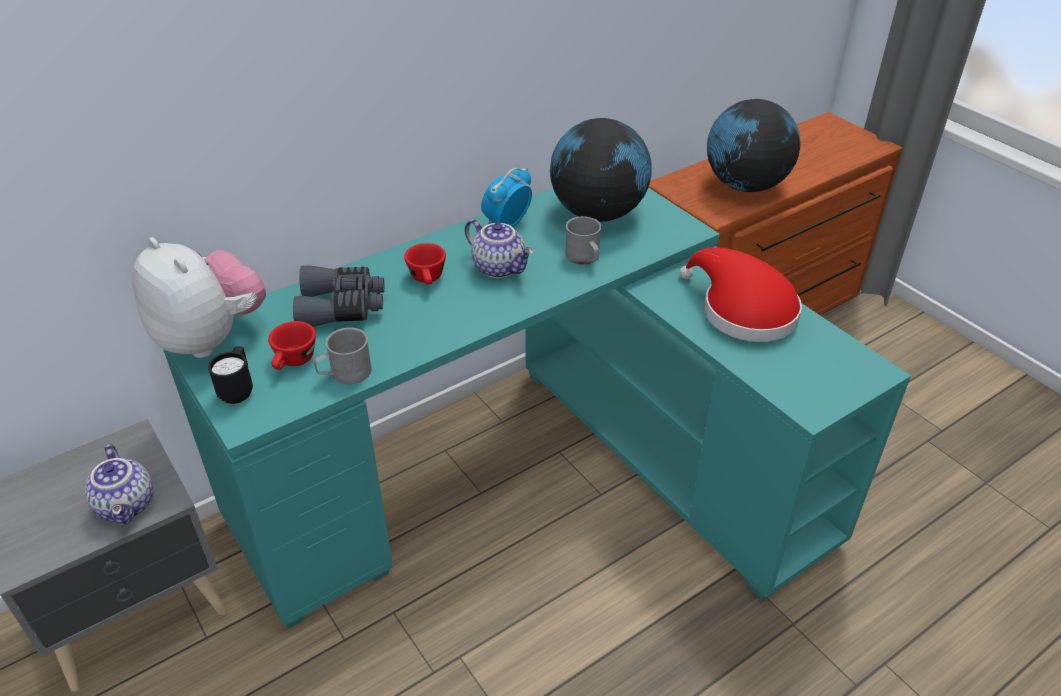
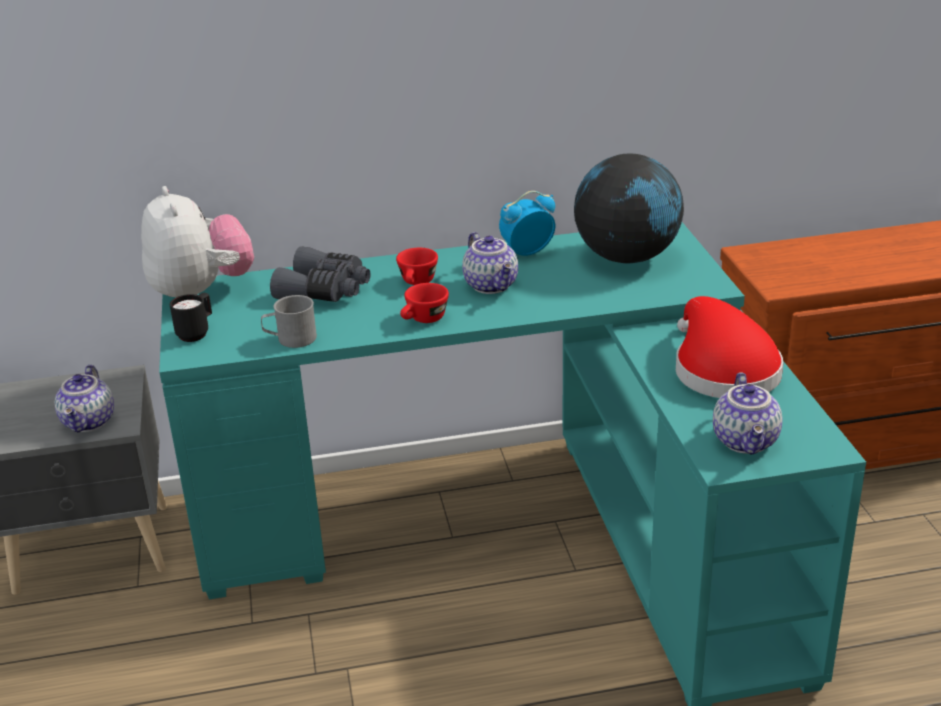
camera: 25 degrees right, 10 degrees down
red cup [268,321,316,370] -> red cup moved to [400,283,449,323]
grey mug [566,216,601,264] -> none
globe [707,99,801,192] -> none
none -> teapot [713,372,783,455]

